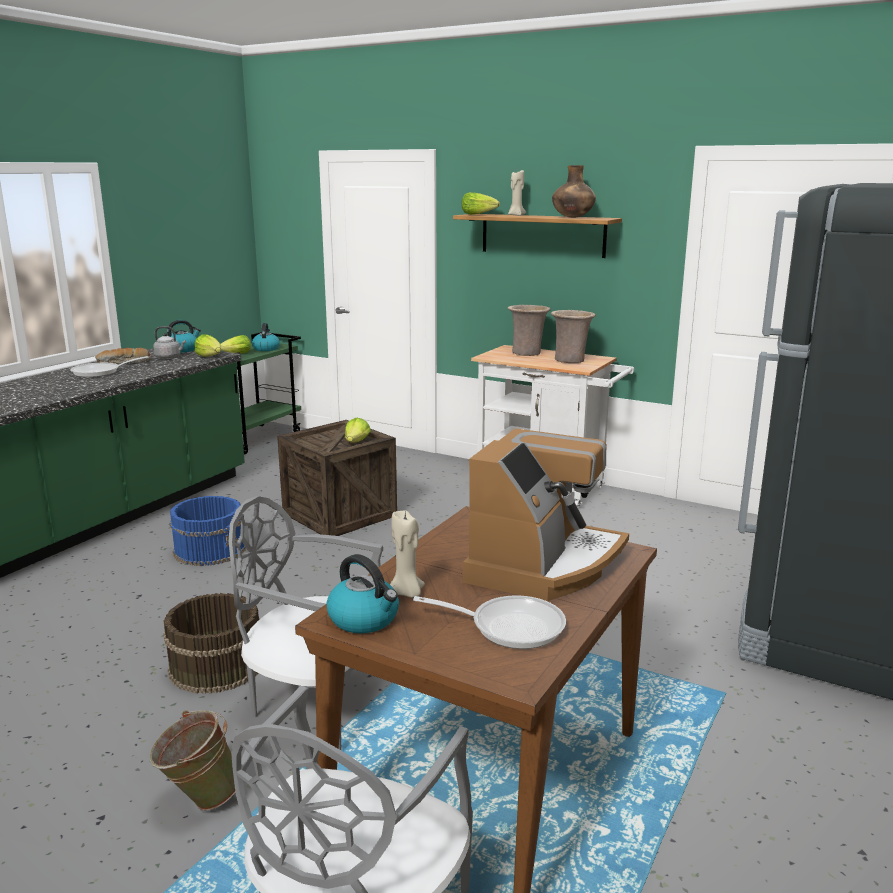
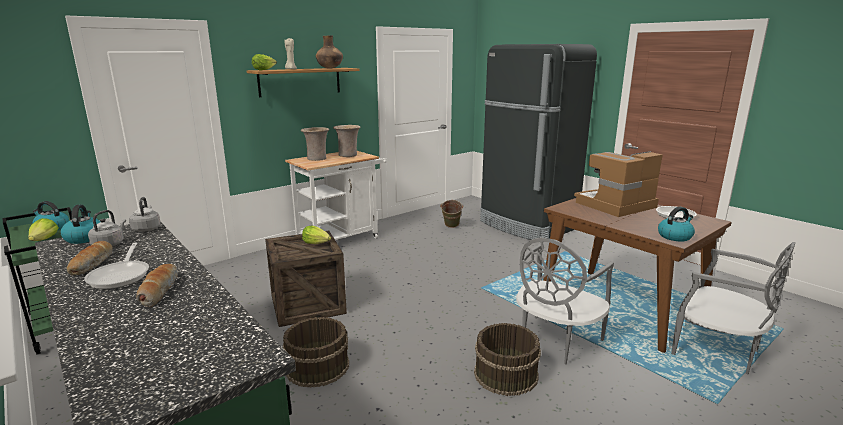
camera: 70 degrees left, 0 degrees up
green bucket [150,710,235,811] -> green bucket moved to [440,200,464,228]
blue bucket [169,496,246,566] -> brown bucket [283,317,349,388]
lettuce [195,334,221,357] -> grey kettle [129,197,161,232]
beige candle [390,510,425,598] -> none
coffee machine [463,428,629,601] -> coffee machine turned 75 degrees counterclockwise [574,151,663,217]
none -> bread [136,264,178,307]

